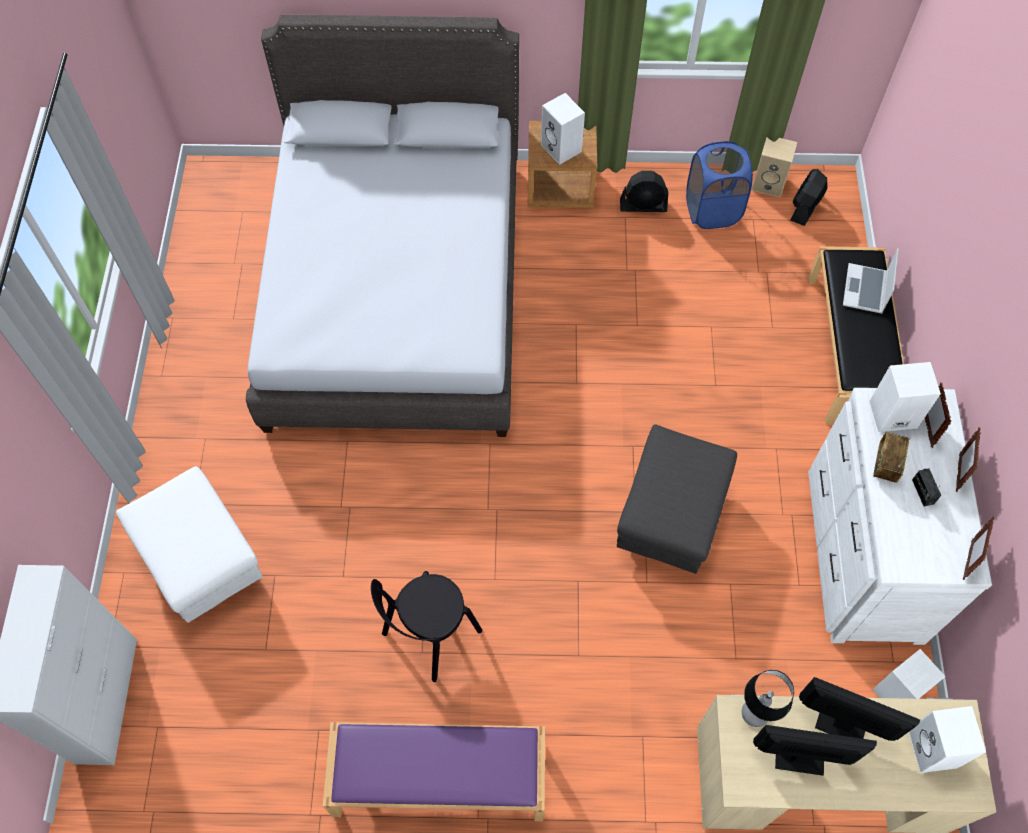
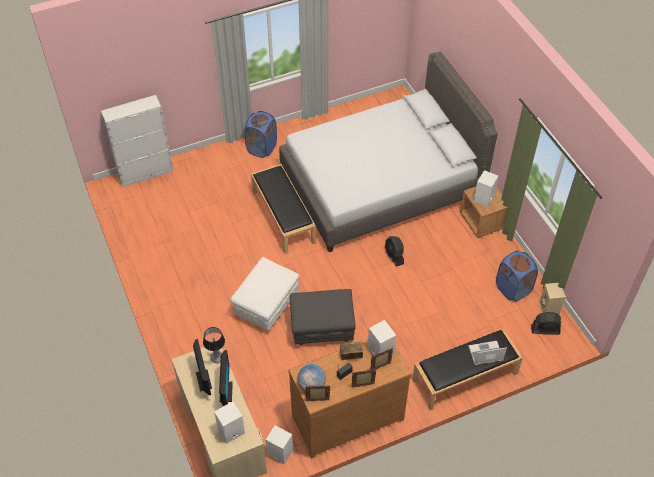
camera: 65 degrees right, 10 degrees down
white ottoman [116,466,263,623] -> white ottoman moved to [230,257,300,331]
purple bench [323,722,546,822] -> none
black chair [371,571,482,682] -> none
black fan [620,171,668,212] -> black fan moved to [385,236,404,267]
white dresser [808,388,992,645] -> brown dresser [289,339,411,458]
none -> blue laundry basket [244,111,277,158]
none -> black bench [251,164,316,254]
none -> globe [298,364,326,391]

